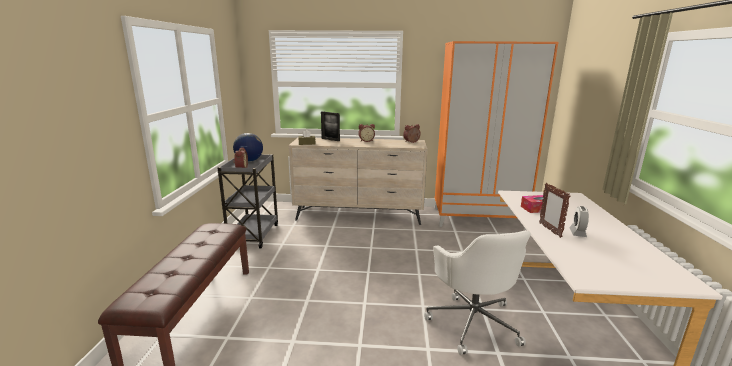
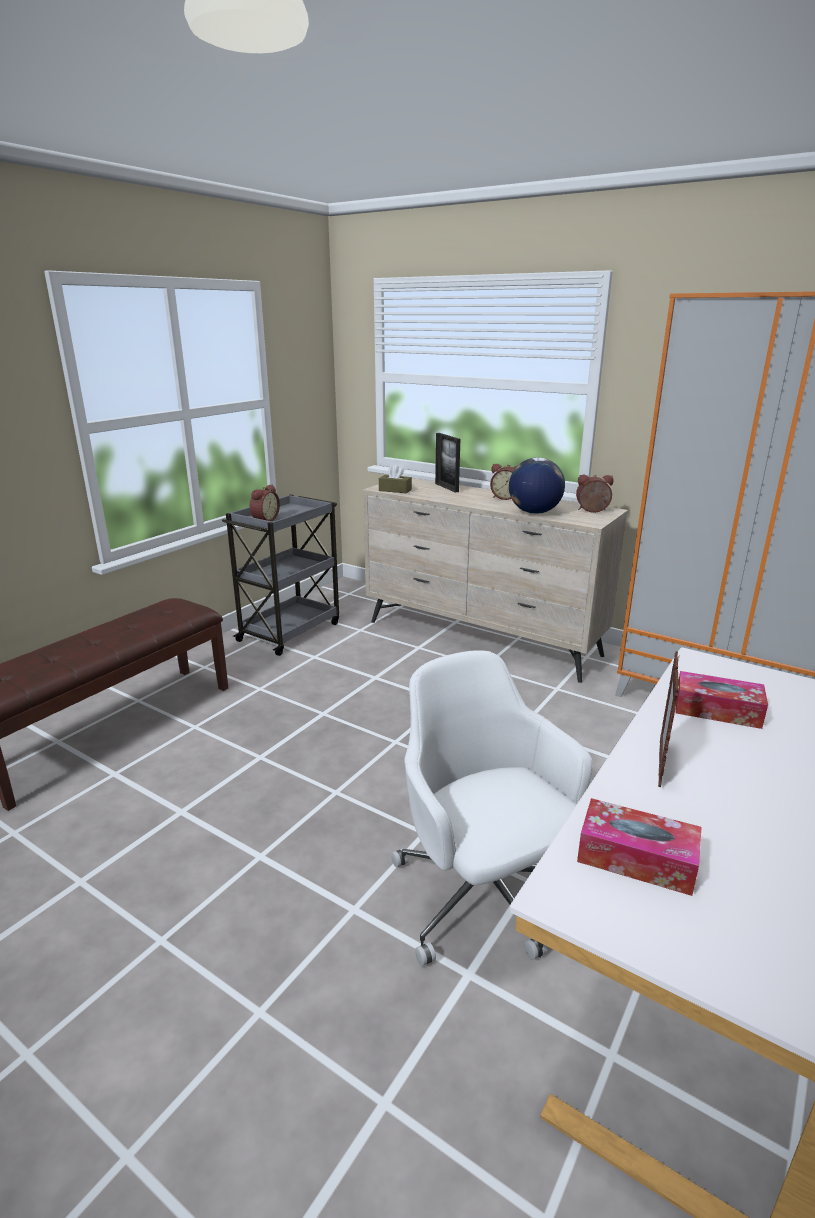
camera: 30 degrees right, 5 degrees up
globe [233,133,263,162] -> globe moved to [509,457,565,514]
white office chair [424,230,531,355] -> white office chair turned 135 degrees clockwise [391,650,593,966]
alarm clock [569,206,589,237] -> none
none -> tissue box [577,798,701,896]

